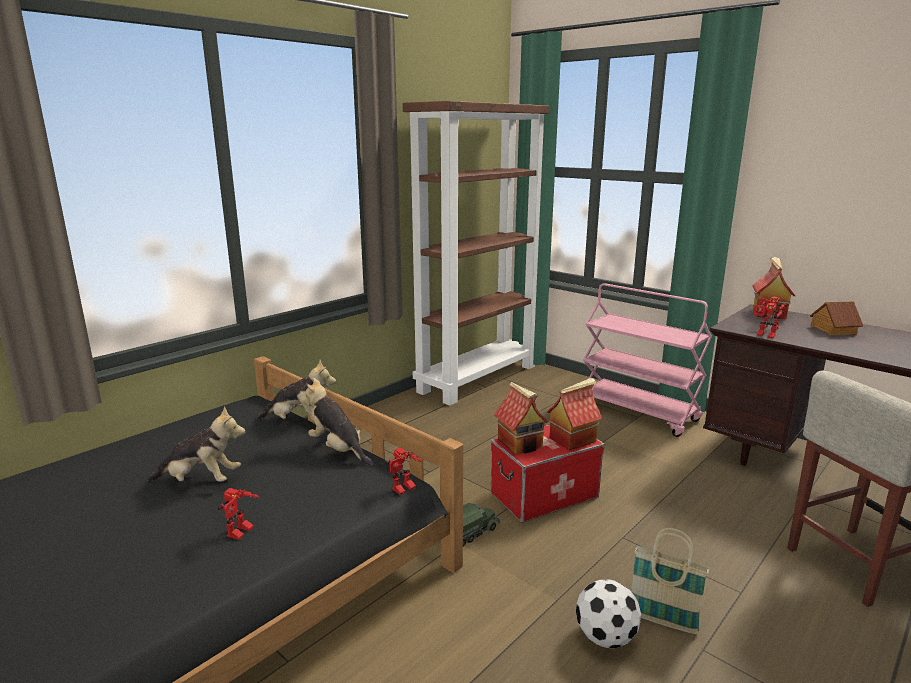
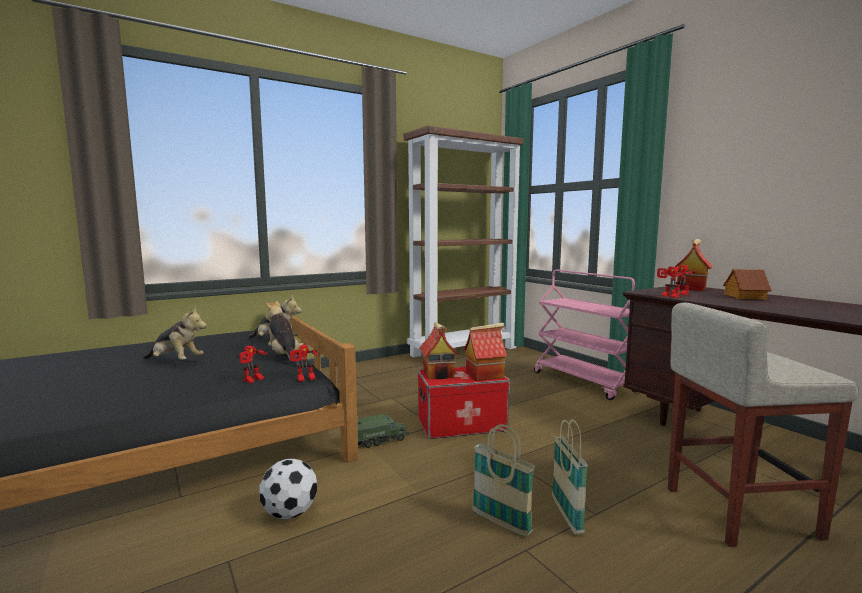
camera: 15 degrees right, 10 degrees down
toy robot [218,488,259,540] -> toy robot moved to [237,346,268,383]
football [576,579,641,648] -> football moved to [259,459,317,519]
none -> basket [552,419,588,534]

